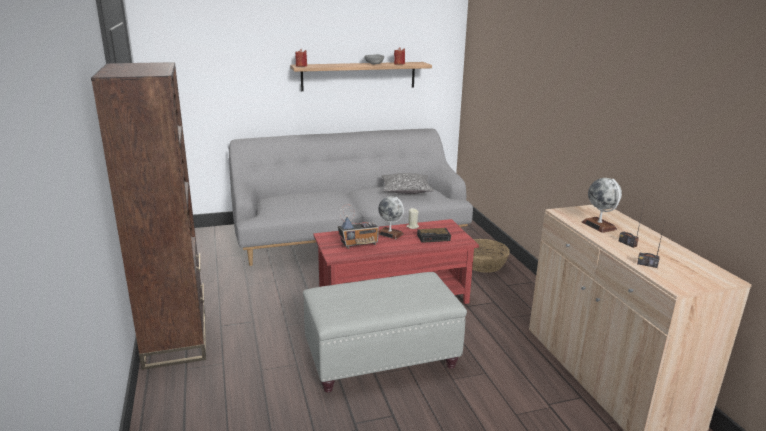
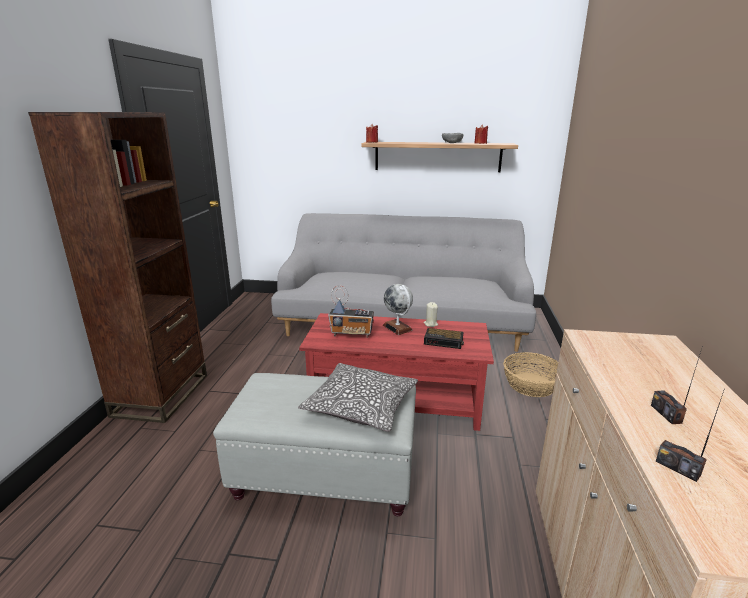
camera: 25 degrees right, 0 degrees up
pillow [382,173,434,194] -> pillow moved to [298,363,418,432]
globe [582,178,622,233] -> none

